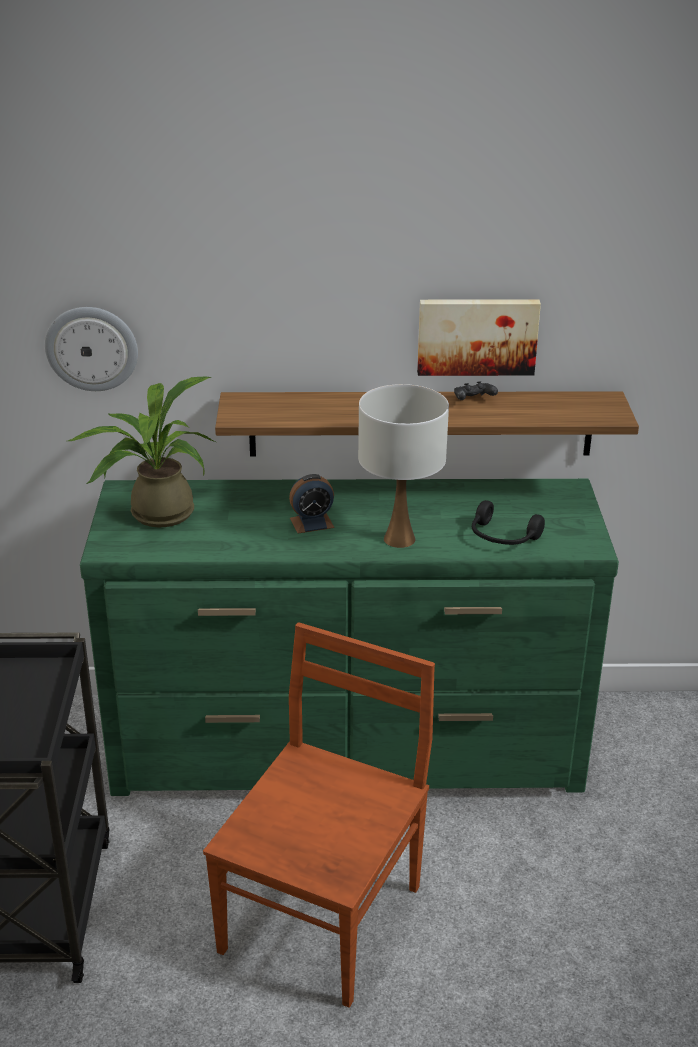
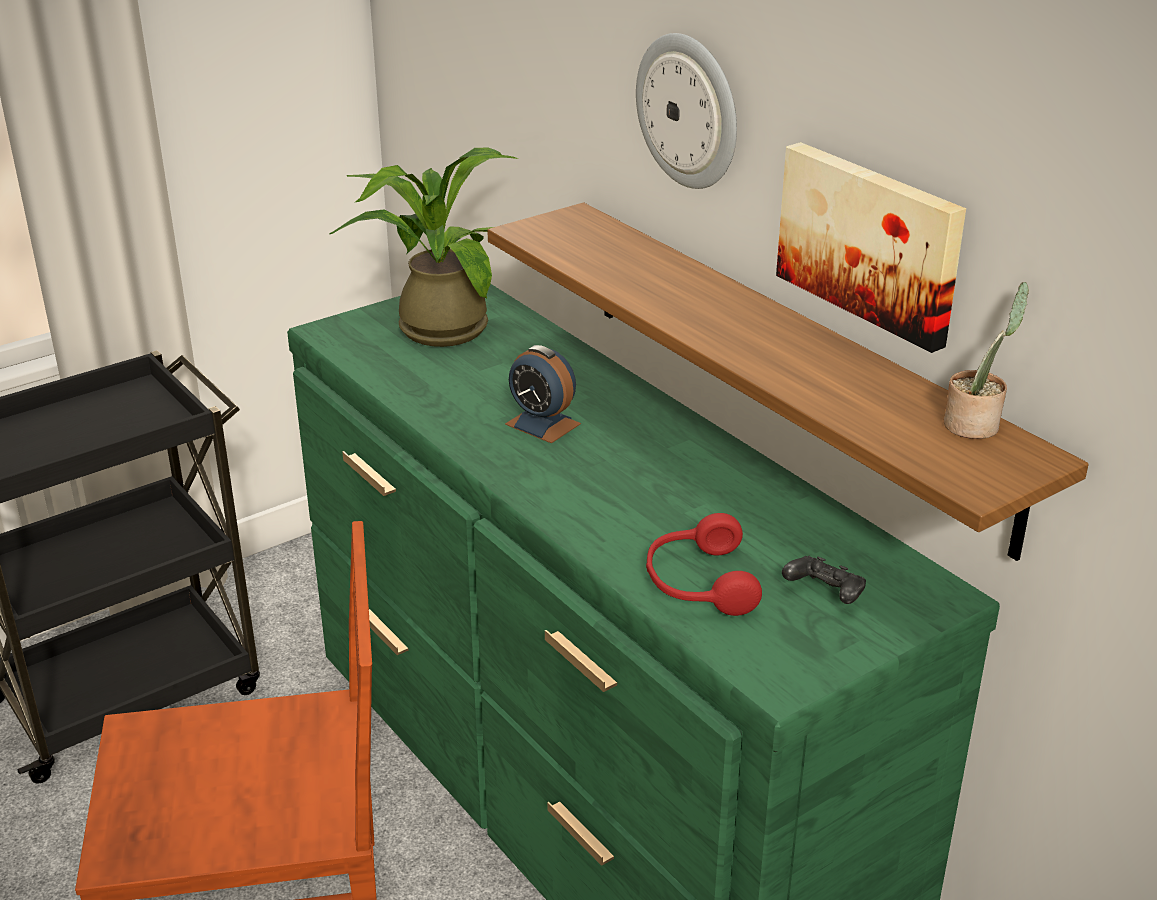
camera: 55 degrees right, 0 degrees up
wall clock [45,307,138,391] -> wall clock moved to [636,33,737,189]
white table lamp [358,384,449,548] -> none
black game controller [454,381,498,400] -> black game controller moved to [782,556,866,604]
black headphones [472,500,545,545] -> red headphones [646,513,762,616]
none -> potted plant [944,282,1029,439]

